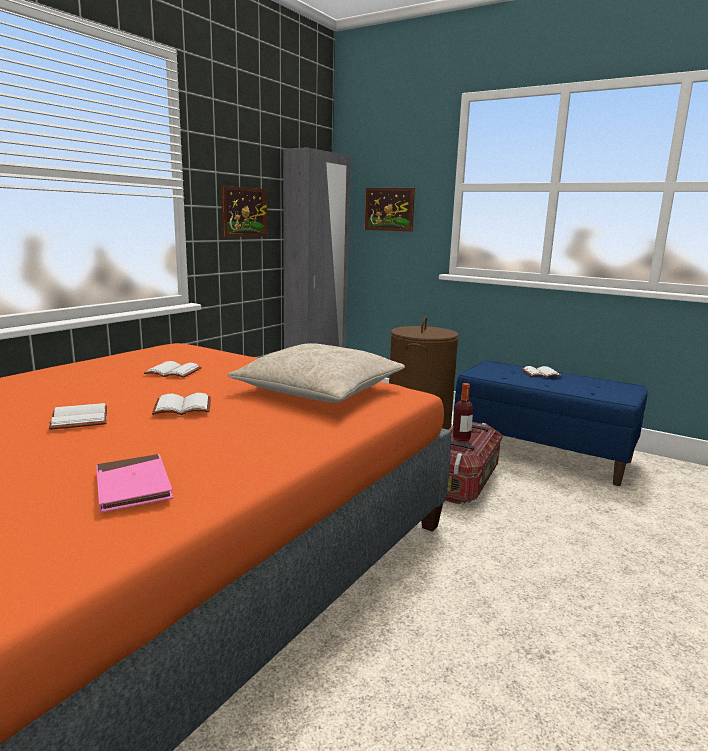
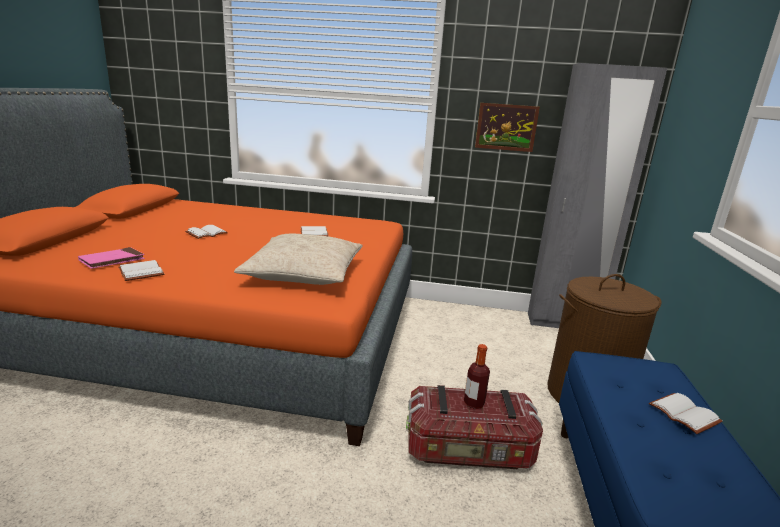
camera: 65 degrees right, 5 degrees up
white book [152,393,211,415] -> white book moved to [118,260,164,281]
picture [365,188,415,232] -> none

